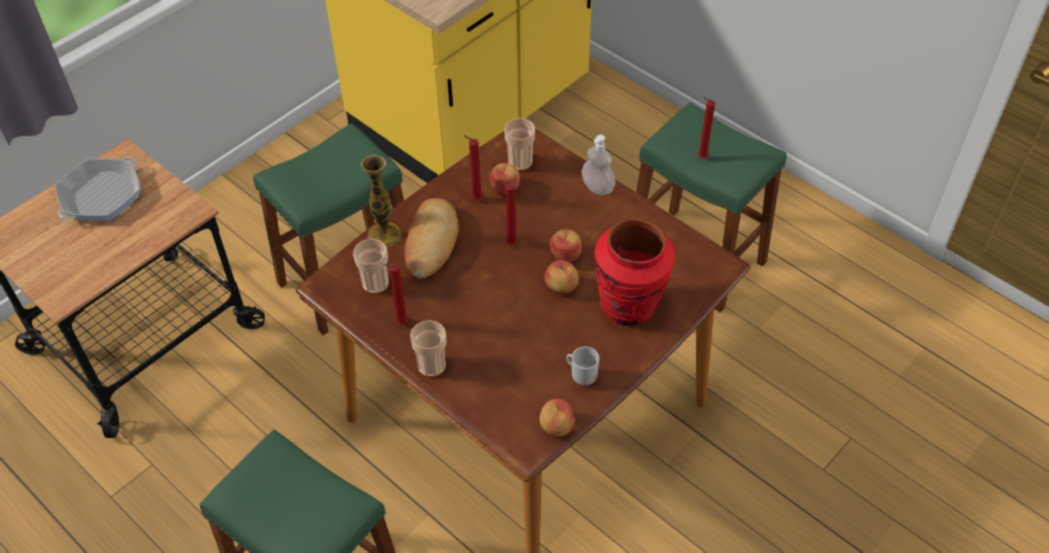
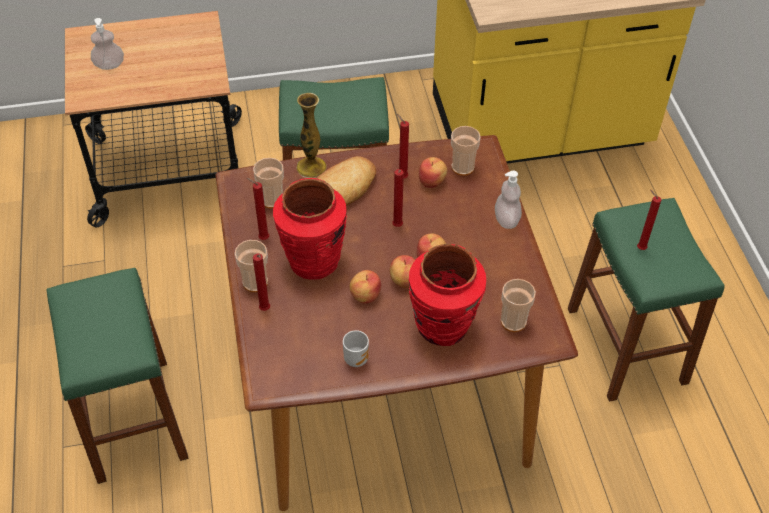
camera: 35 degrees right, 0 degrees up
frying pan [55,157,141,221] -> none
apple [540,398,575,437] -> apple moved to [349,270,381,304]
none -> soap dispenser [91,18,124,70]
none -> red candle [253,254,270,311]
none -> red vase [273,178,347,280]
none -> cup [501,279,536,332]

